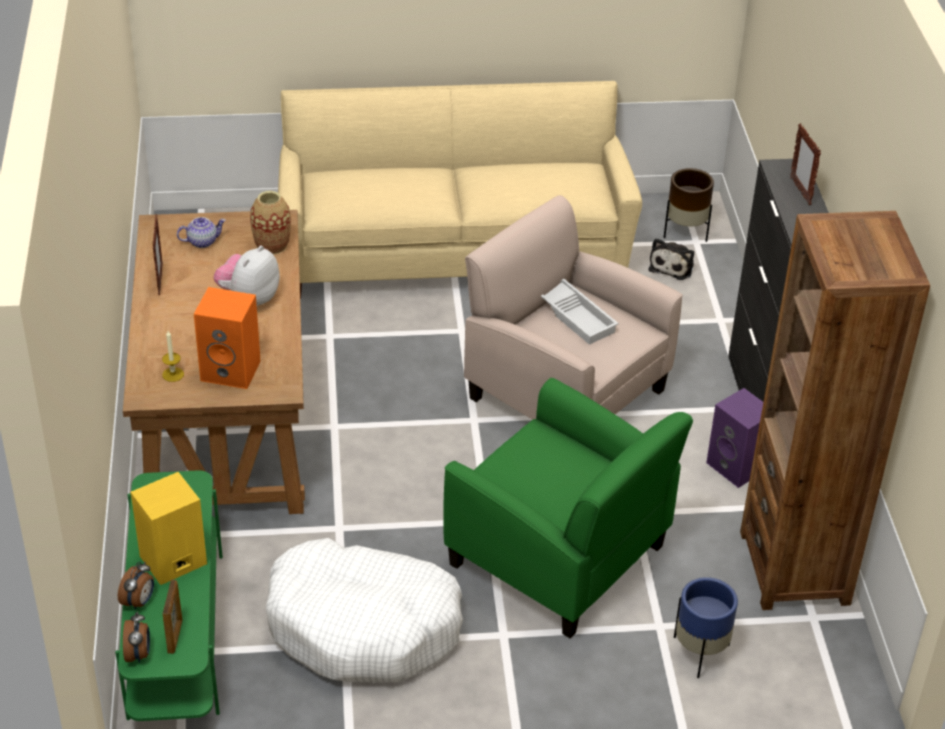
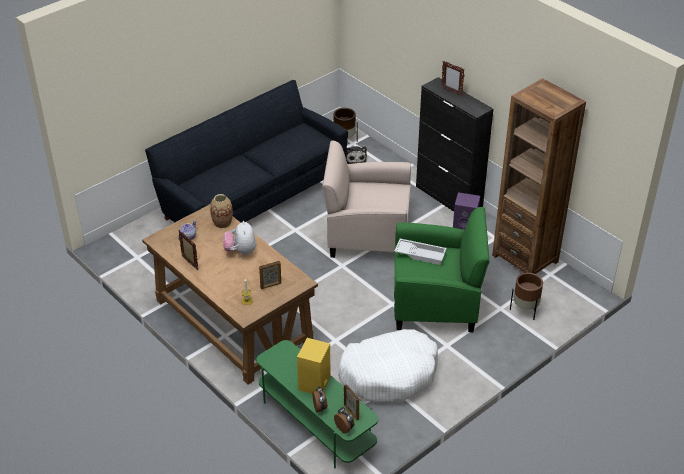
camera: 35 degrees left, 0 degrees up
orange speaker [194,287,261,389] -> picture frame [259,261,281,289]
beige sofa [278,81,642,298] -> black sofa [145,80,348,223]
white tray [541,278,619,345] -> white tray moved to [394,239,447,265]
blue planter [674,577,738,678] -> brown planter [510,273,543,320]

